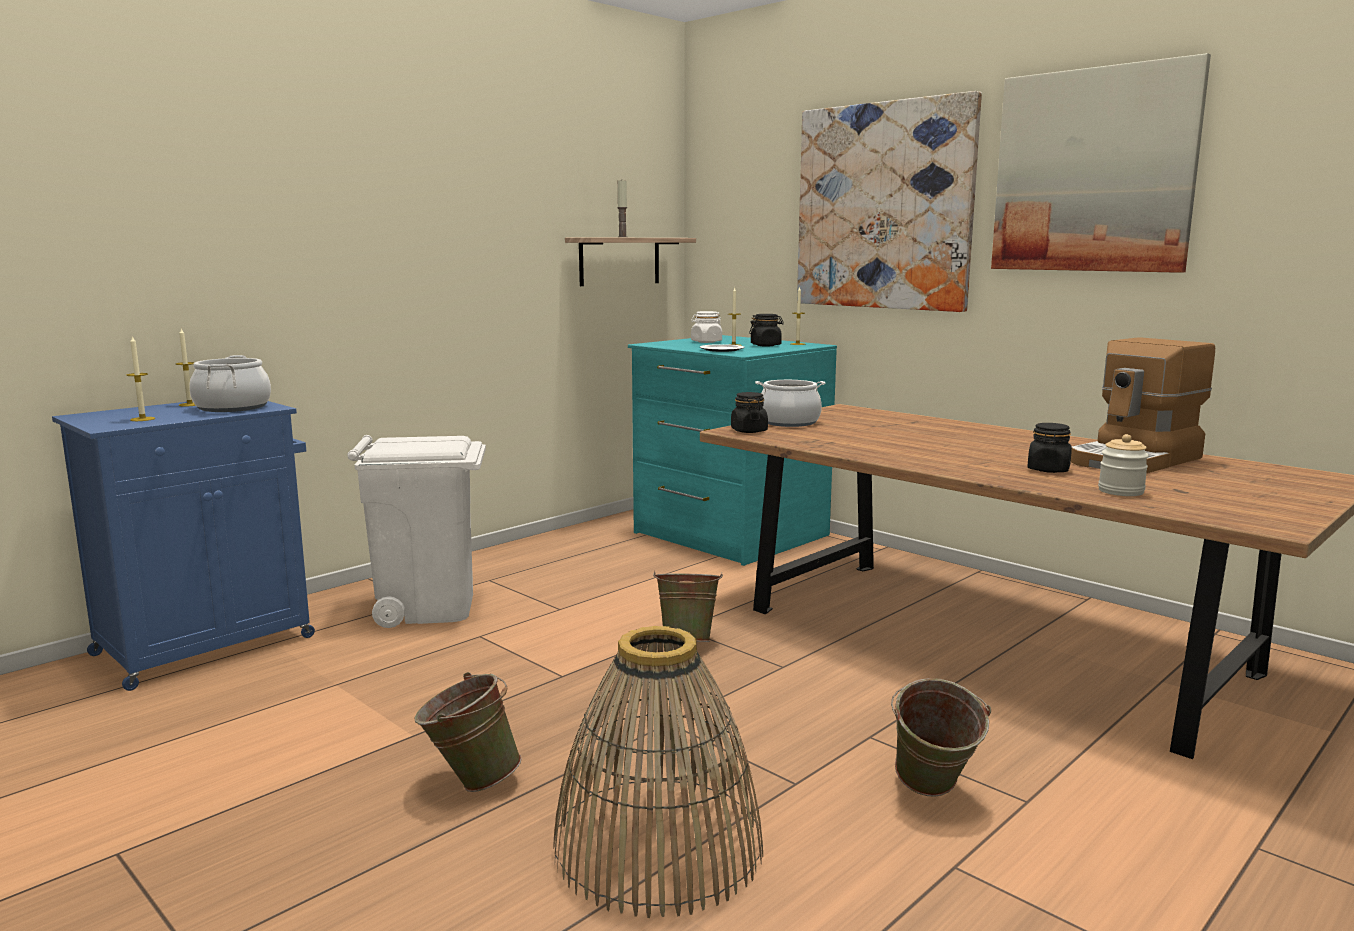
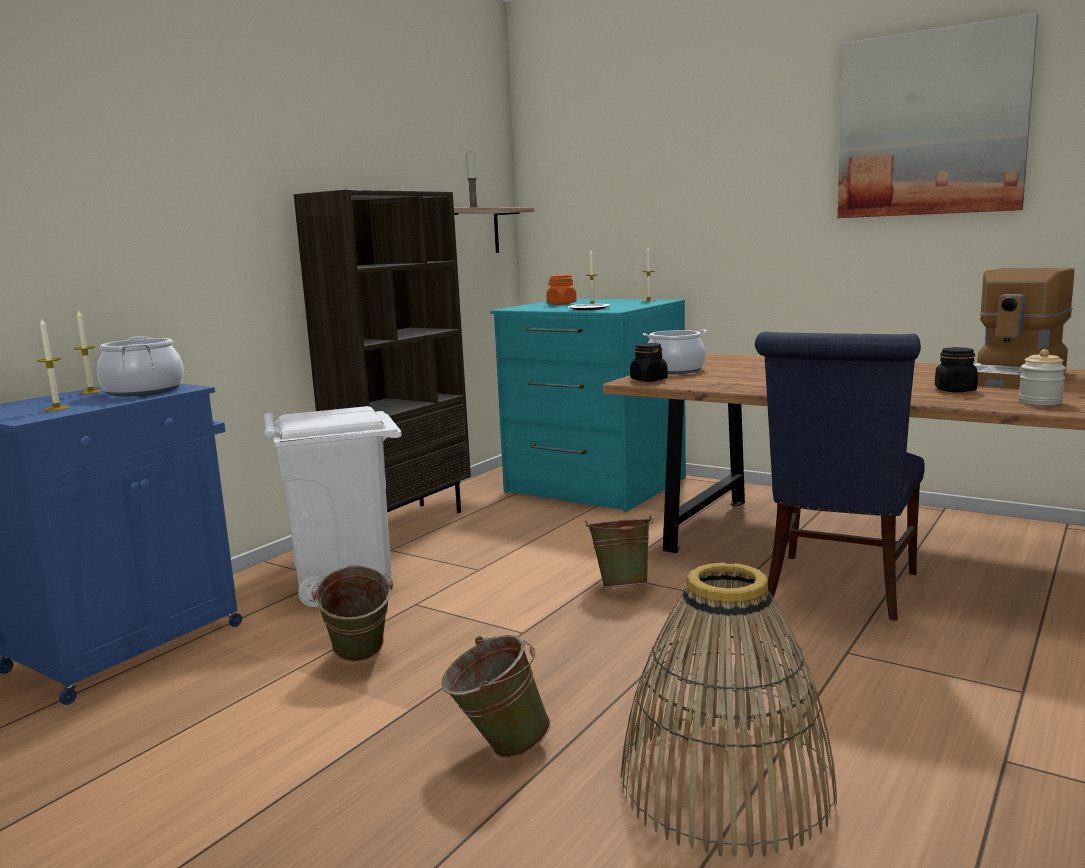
camera: 10 degrees left, 0 degrees up
white jar [691,311,722,343] -> orange jar [546,275,577,305]
black jar [749,314,784,346] -> none
picture [797,91,982,312] -> none
green bucket [891,678,991,797] -> green bucket moved to [311,565,393,662]
none -> brown bookcase [294,190,471,513]
none -> blue chair [755,332,925,621]

